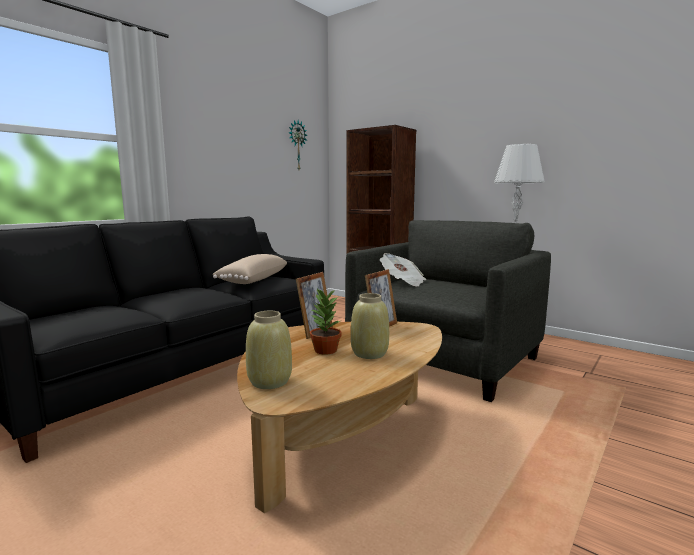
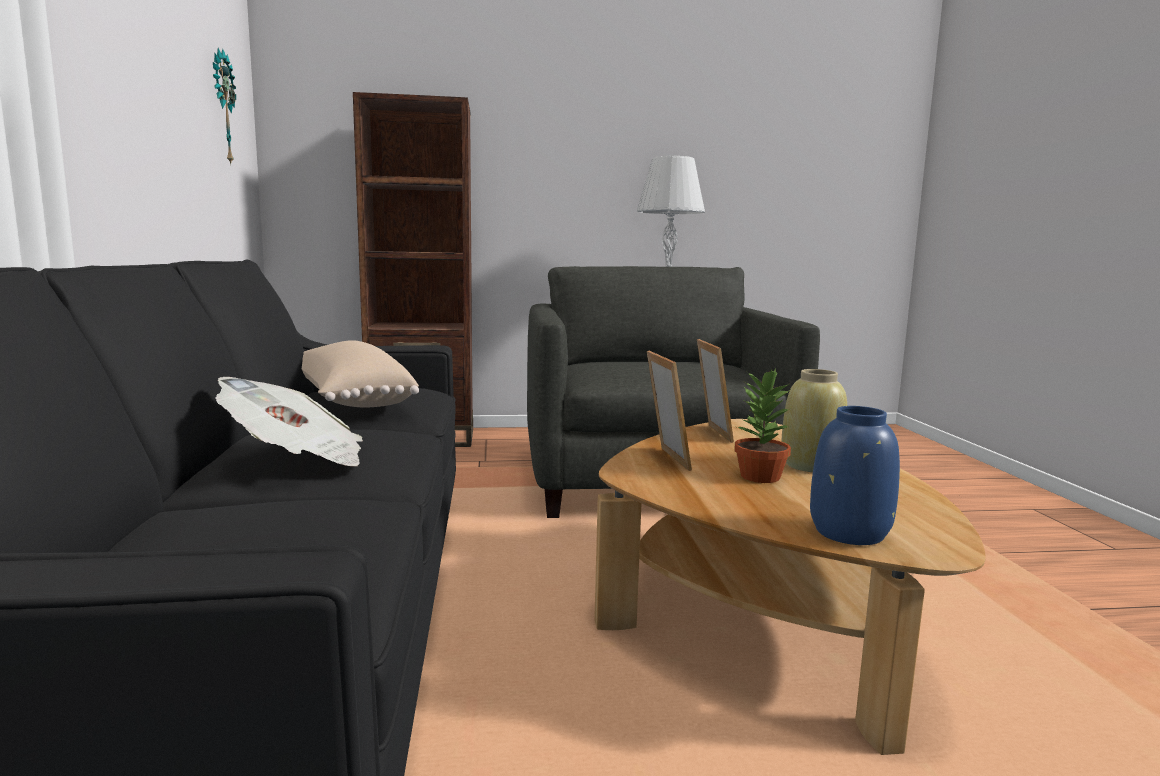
camera: 45 degrees left, 0 degrees up
beige vase [246,311,292,389] -> blue vase [810,406,900,545]
newspaper [380,253,426,287] -> newspaper moved to [215,377,363,466]

